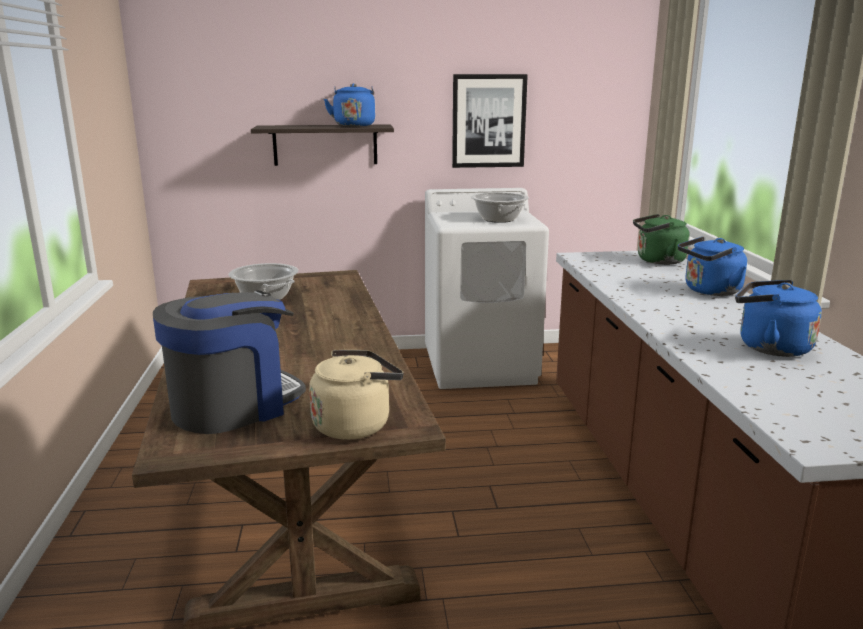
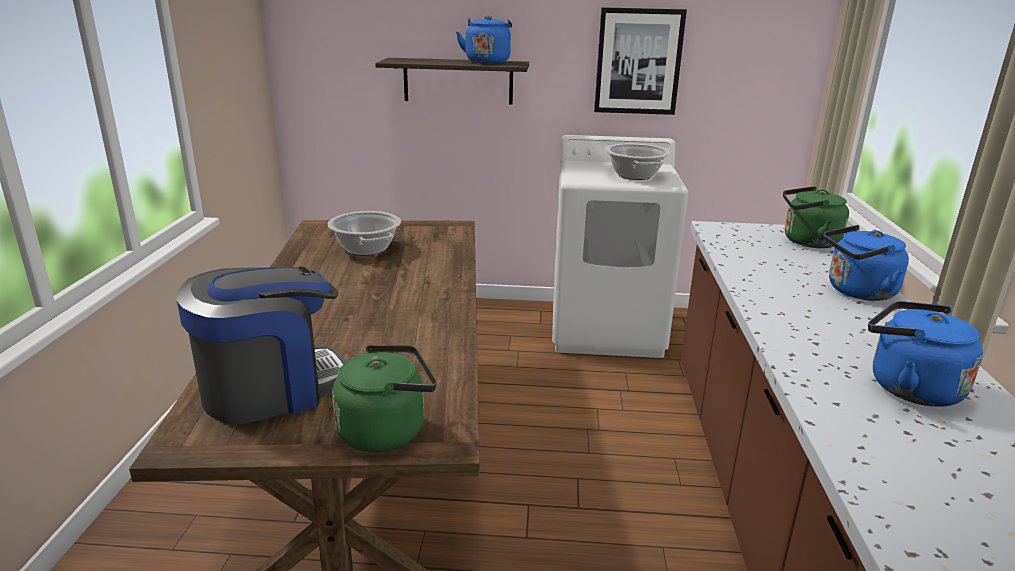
camera: 10 degrees right, 5 degrees up
beige kettle [309,350,404,440] -> green kettle [332,345,437,452]

